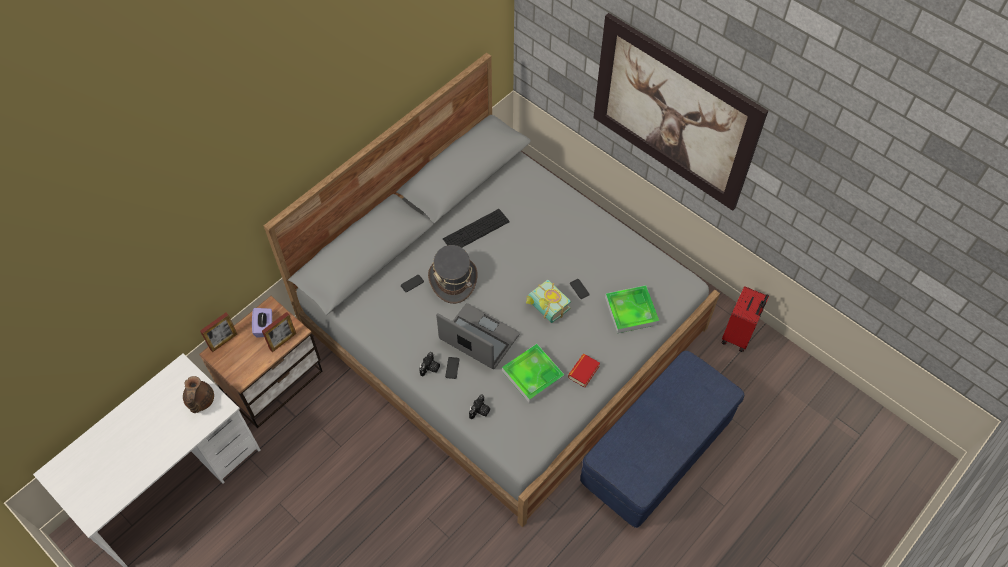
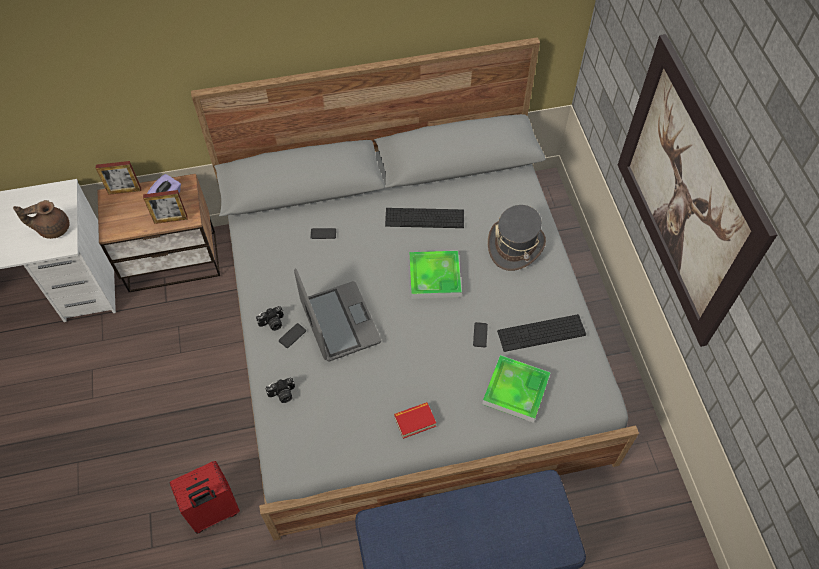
camera: 35 degrees right, 0 degrees up
brown teapot [183,376,214,413] -> brown teapot turned 45 degrees clockwise [13,200,70,239]
grey hat [428,245,477,304] -> grey hat moved to [488,205,546,271]
tray [502,344,565,403] -> tray moved to [409,251,462,299]
book [526,280,571,323] -> none
red suitcase [722,286,769,352] -> red suitcase moved to [170,461,240,534]
none -> keyboard [497,314,586,352]

